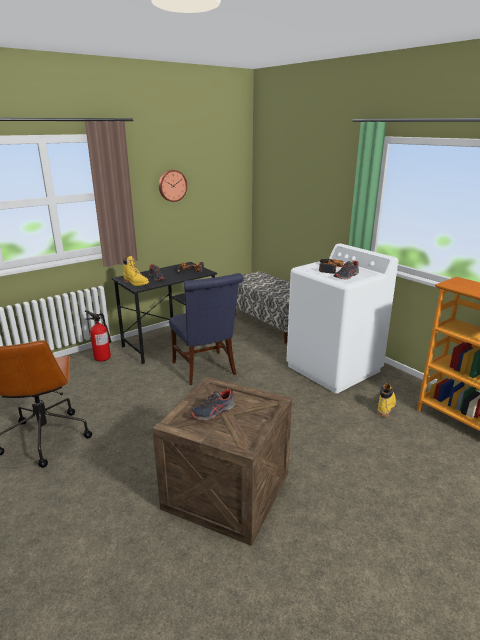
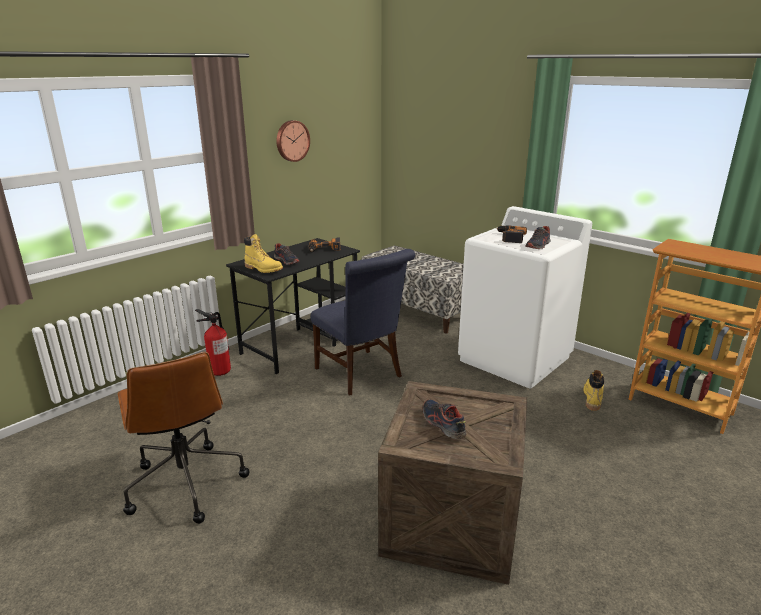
camera: 10 degrees left, 0 degrees up
shoe [190,389,235,420] -> shoe turned 105 degrees clockwise [423,400,466,439]

